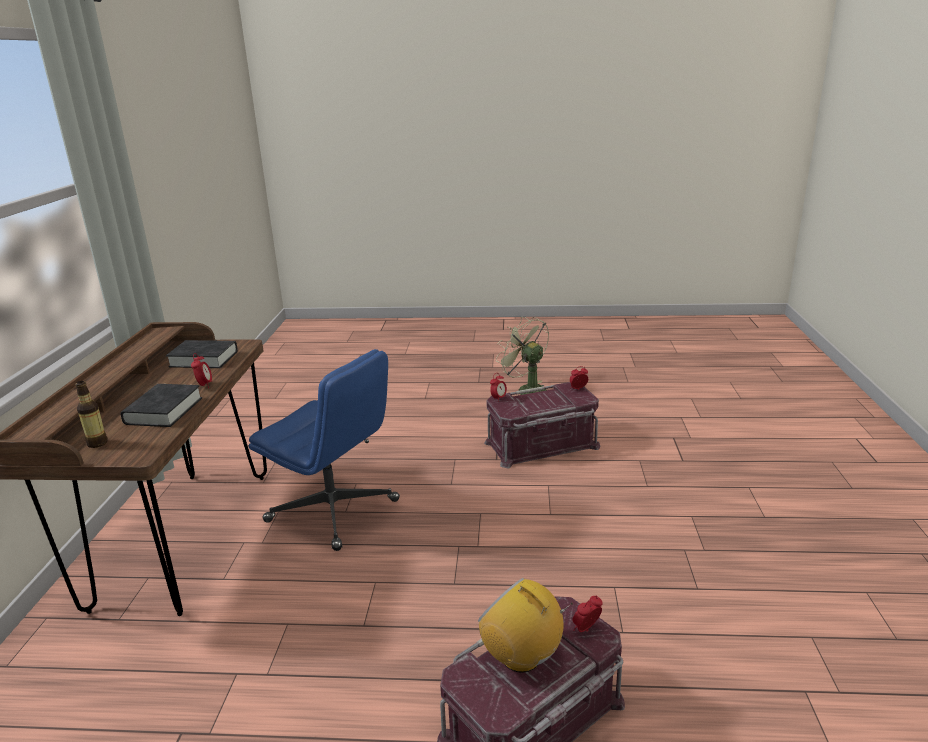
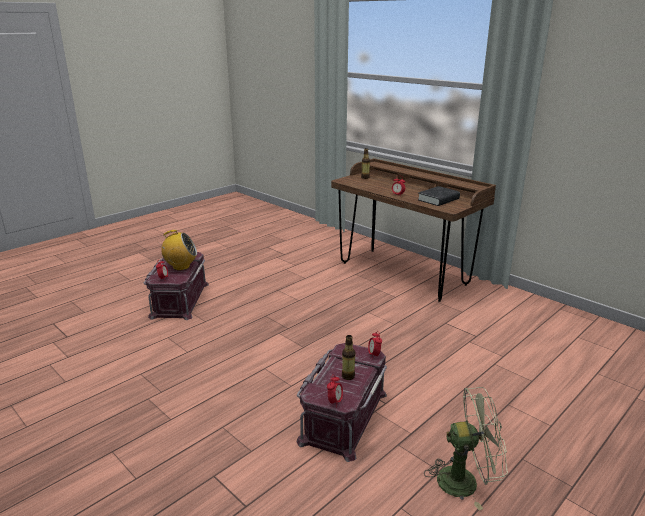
camera: 130 degrees right, 0 degrees up
black book [120,384,202,427] -> none
blue office chair [249,349,400,551] -> none
none -> bottle [342,335,355,380]

